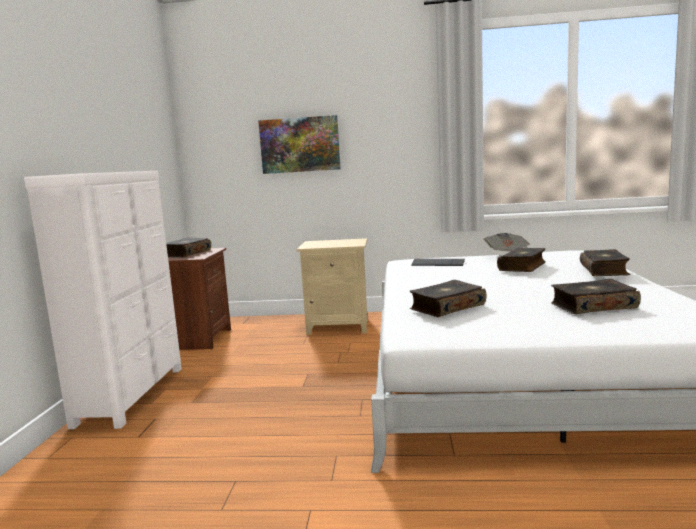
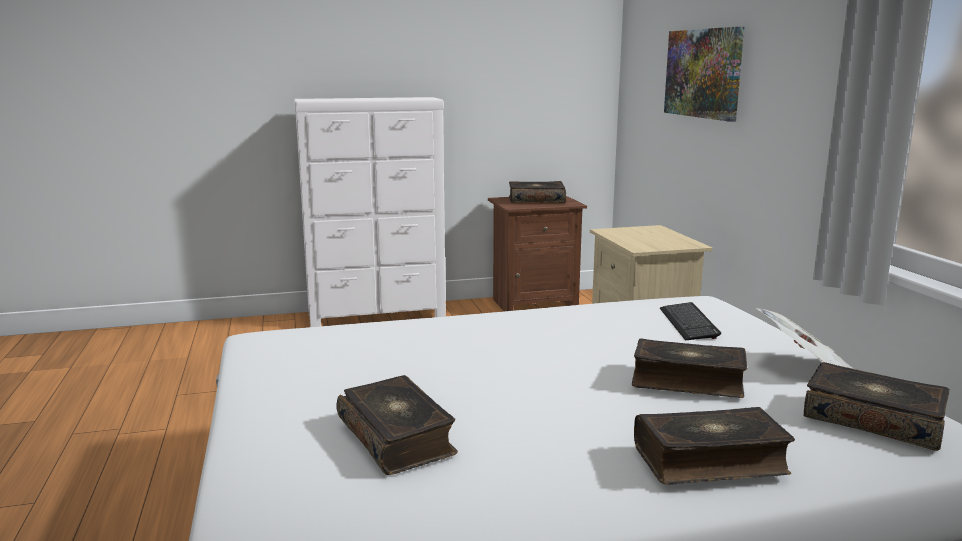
camera: 70 degrees right, 5 degrees up
book [409,280,486,317] -> book moved to [804,362,950,451]

